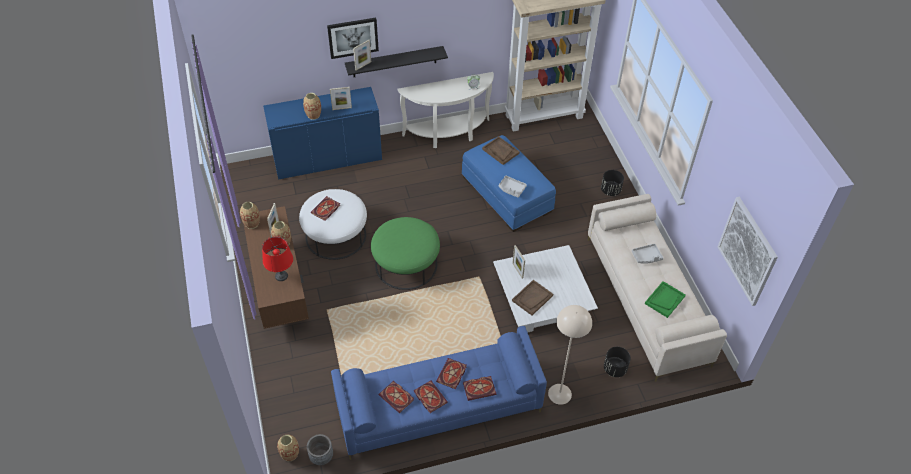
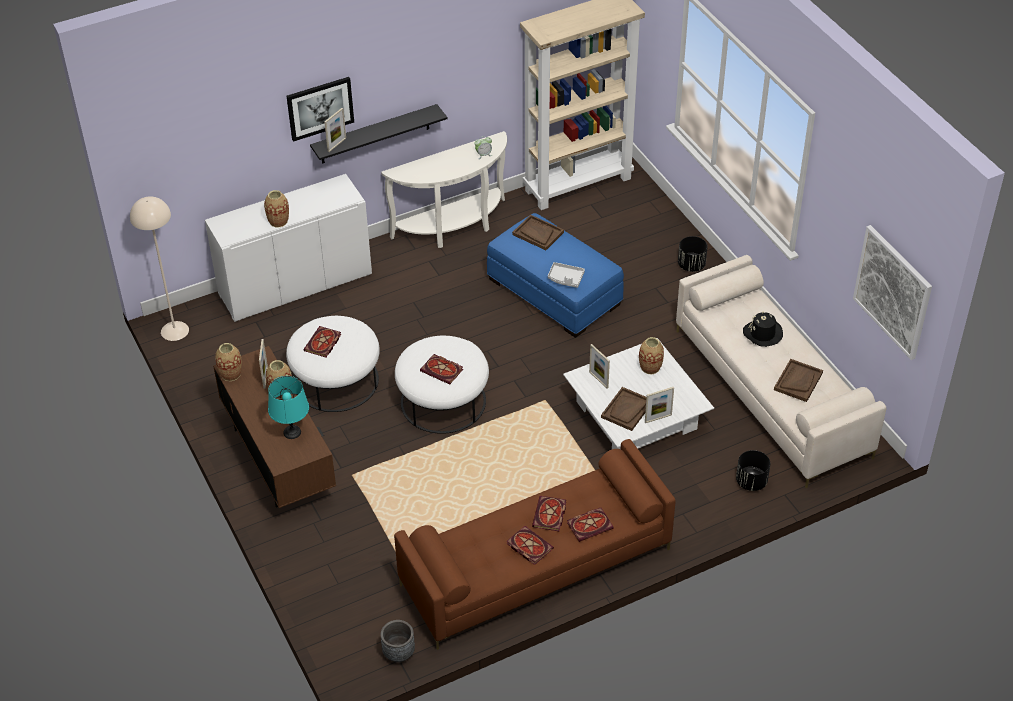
camera: 10 degrees left, 5 degrees down
red table lamp [262,236,293,281] -> turquoise table lamp [268,376,309,439]
blue cabinet [263,87,382,180] -> white cabinet [205,174,372,322]
vase [277,435,299,461] -> vase moved to [639,337,664,375]
picture frame [330,87,352,110] -> picture frame moved to [645,387,674,423]
blue sofa [331,326,547,460] -> brown sofa [394,439,676,650]
green ottoman [371,217,440,290] -> white ottoman [395,336,489,434]
book [379,381,414,413] -> book moved to [420,354,463,384]
beige floor lamp [548,305,592,405] -> beige floor lamp moved to [130,196,189,341]
grey tray [632,244,663,264] -> black hat [743,311,783,347]
green tray [645,281,686,318] -> brown tray [774,359,823,402]

